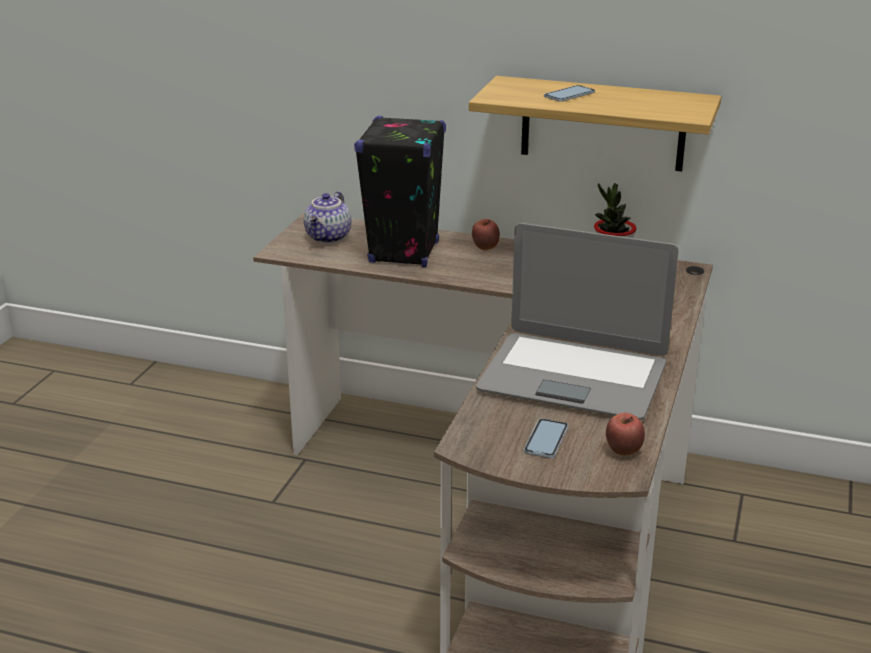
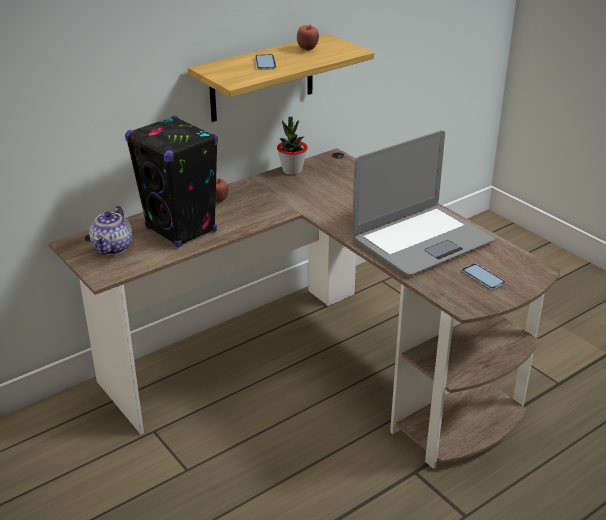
camera: 55 degrees left, 5 degrees up
teapot [304,191,351,244] -> teapot turned 45 degrees clockwise [89,206,133,255]
apple [606,413,645,456] -> apple moved to [297,24,319,51]

